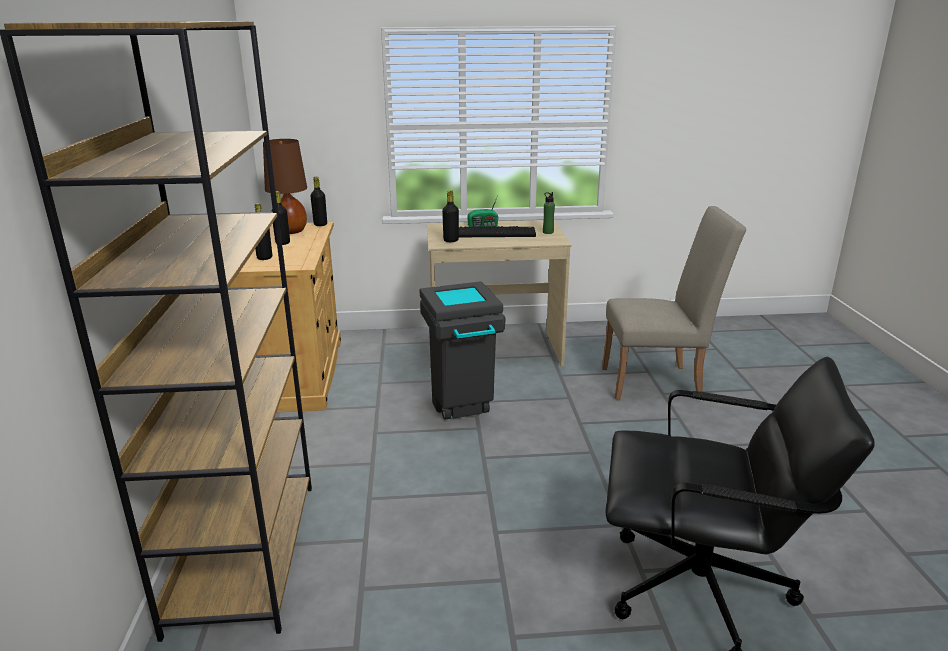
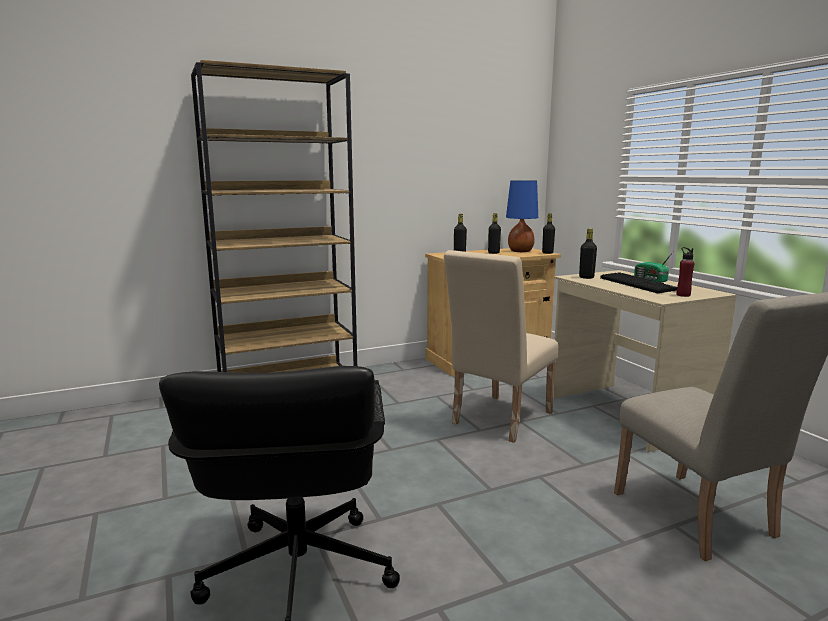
camera: 70 degrees right, 10 degrees down
brown table lamp [263,139,307,234] -> blue table lamp [506,180,538,252]
grey trash can [420,281,506,420] -> beige chair [444,250,558,443]
green bottle [543,192,555,234] -> red bottle [677,247,694,297]

